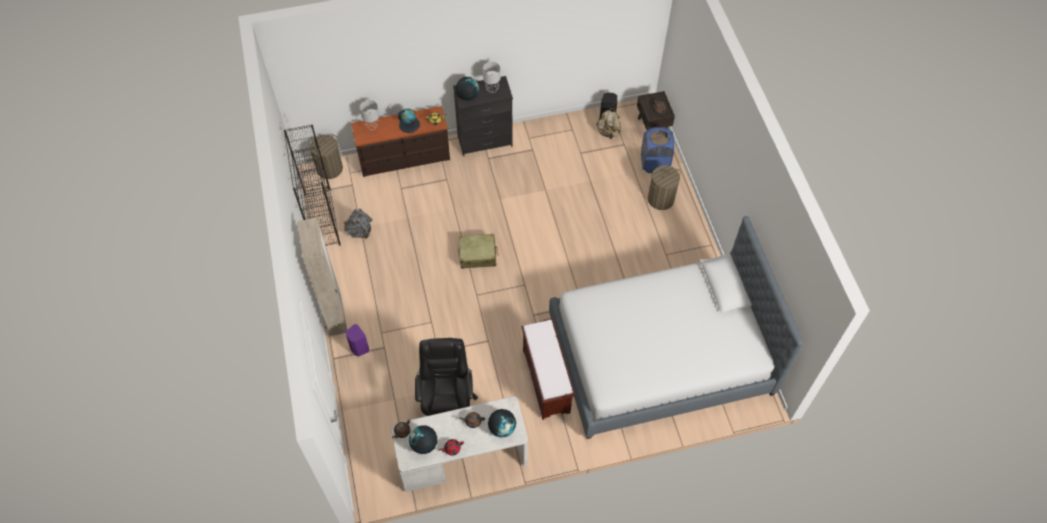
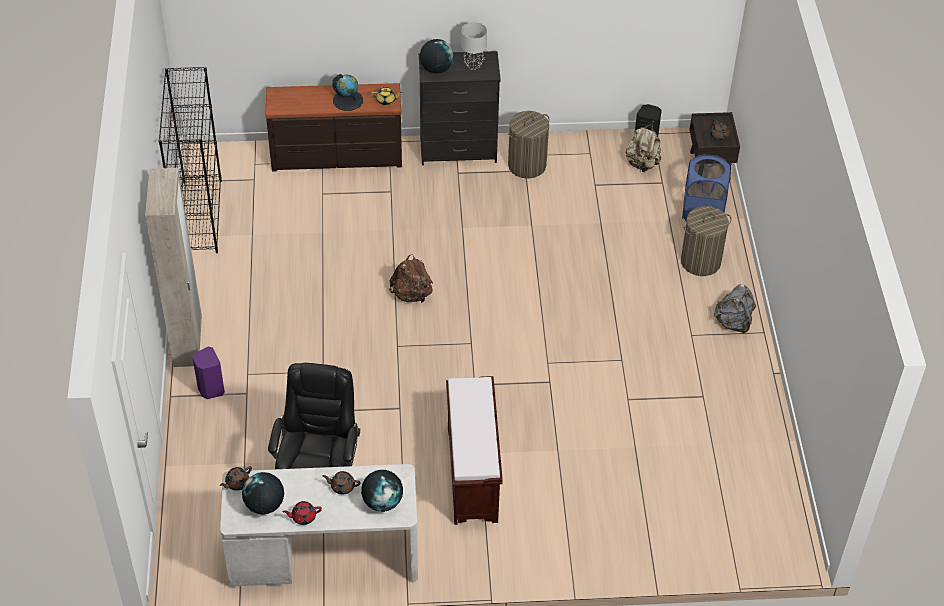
camera: 10 degrees right, 10 degrees down
laundry basket [310,134,343,179] -> laundry basket moved to [508,111,549,178]
grey backpack [344,209,372,239] -> grey backpack moved to [714,284,756,334]
grey table lamp [360,100,379,130] -> none
beige suitcase [459,234,499,269] -> brown backpack [389,254,433,303]
bed [549,216,804,439] -> none

